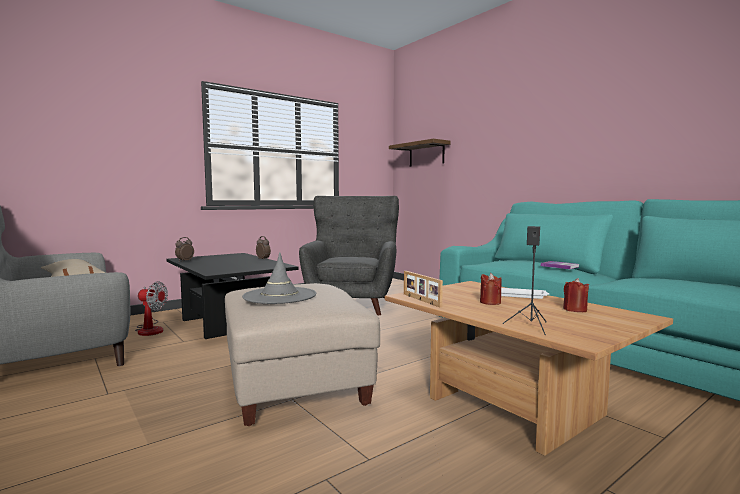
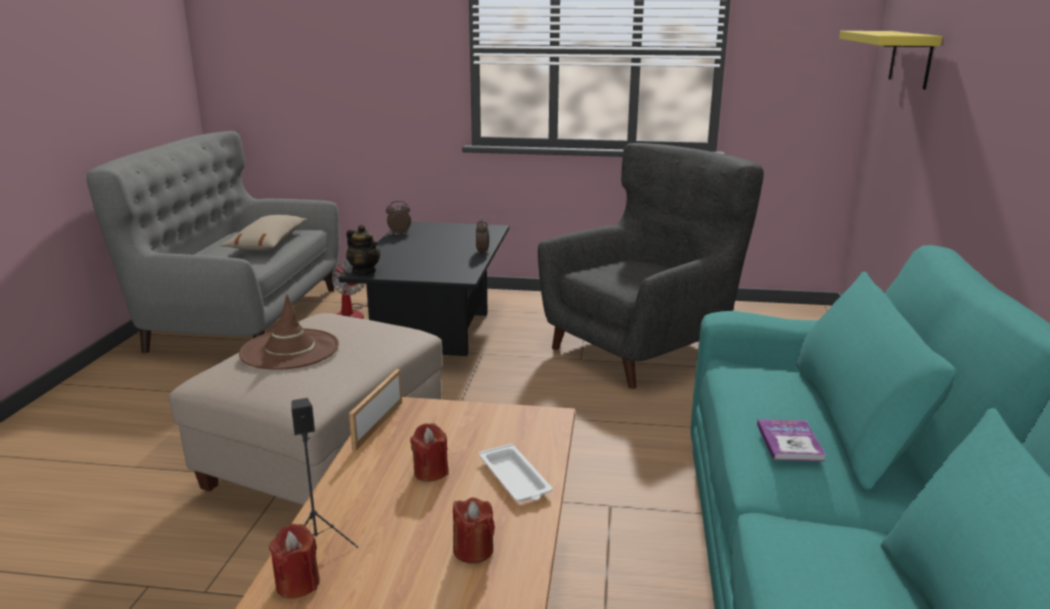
camera: 45 degrees right, 15 degrees up
grey hat [242,252,316,304] -> brown hat [239,294,339,370]
brown shelf [389,139,451,166] -> yellow shelf [839,31,943,89]
none -> red candle [269,524,320,599]
none -> teapot [346,225,381,275]

